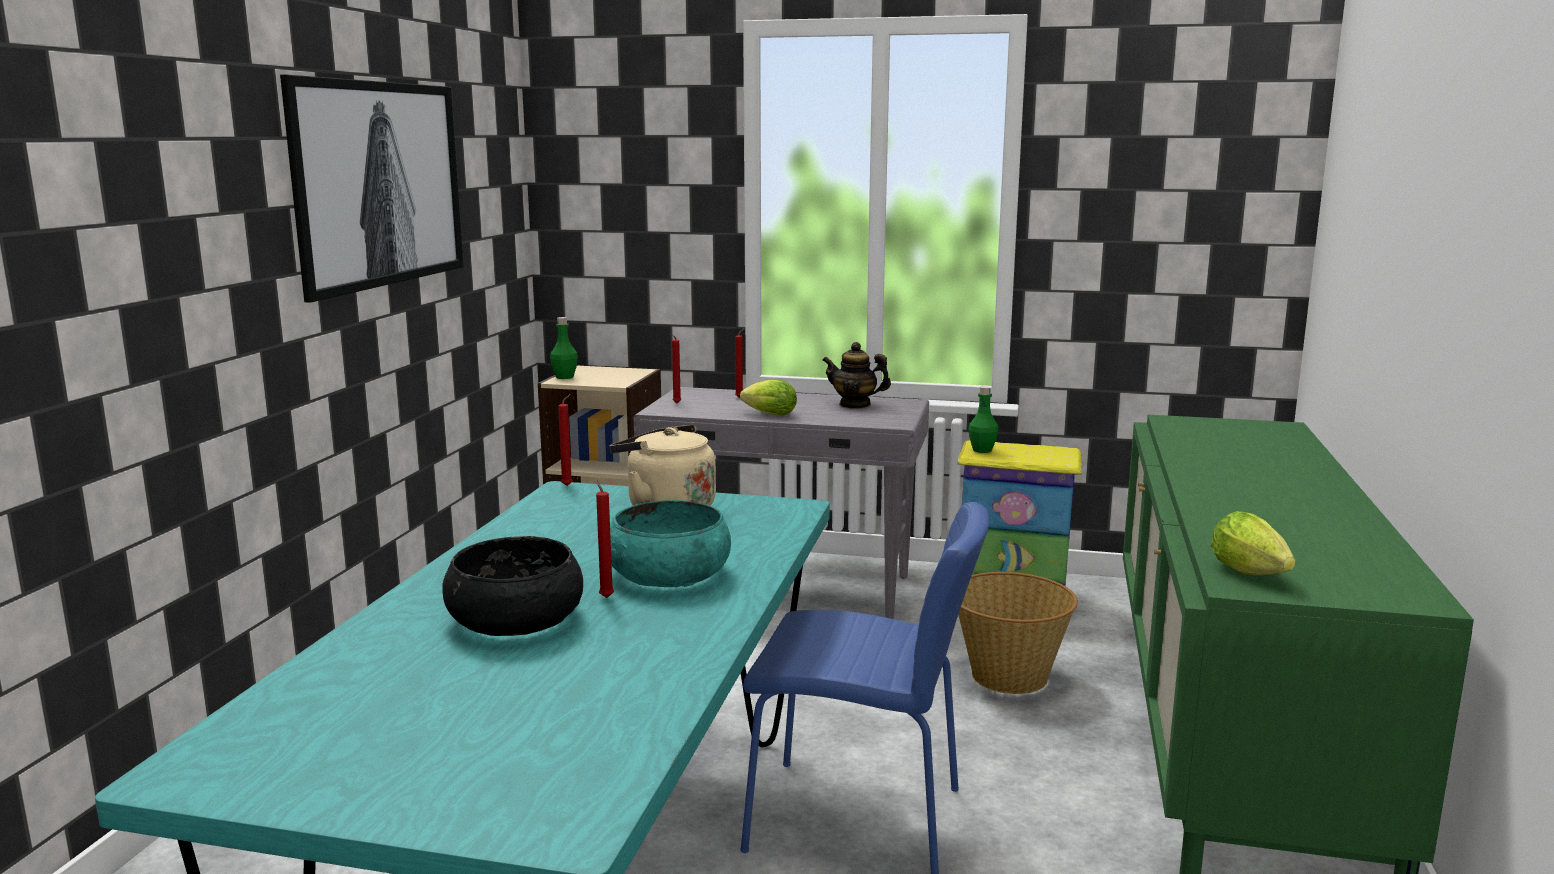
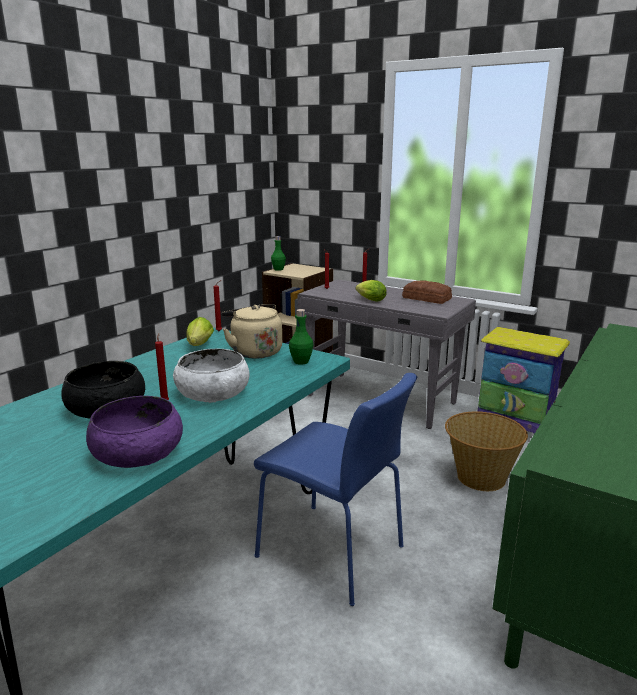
camera: 20 degrees right, 5 degrees up
picture [280,74,464,303] -> none
turquoise bowl [610,500,731,587] -> white bowl [173,349,249,403]
teapot [822,342,891,409] -> bread [402,280,452,304]
green bottle [968,386,999,453] -> green bottle moved to [289,309,314,365]
lettuce [1211,511,1295,575] -> lettuce moved to [187,317,214,346]
none -> purple bowl [86,396,183,468]

